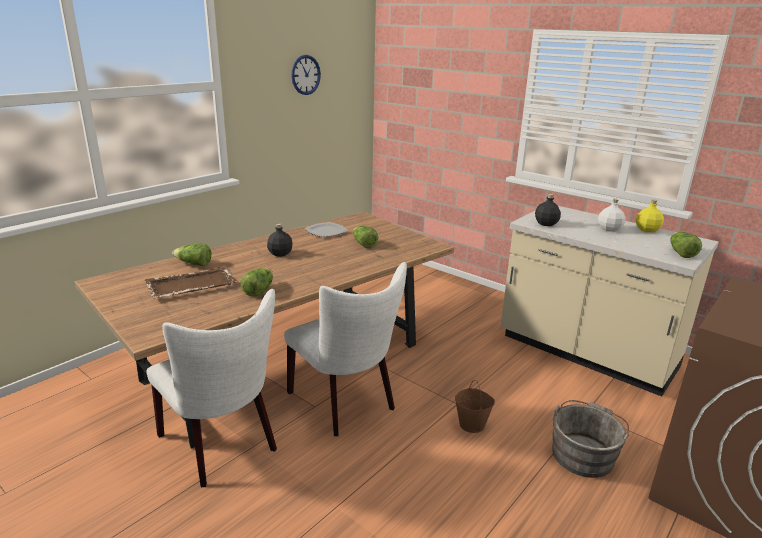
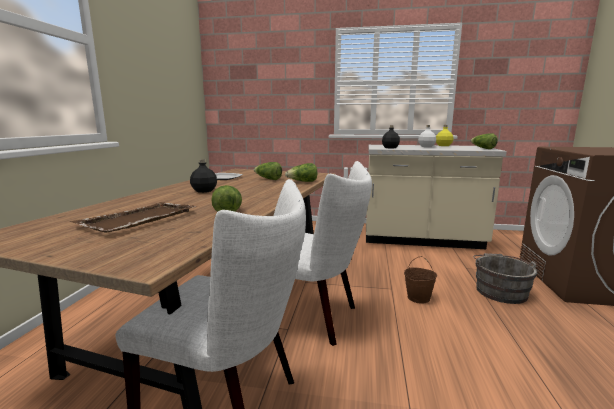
camera: 30 degrees left, 10 degrees down
lettuce [172,244,211,266] -> lettuce moved to [285,163,317,182]
wall clock [291,55,321,95] -> none

